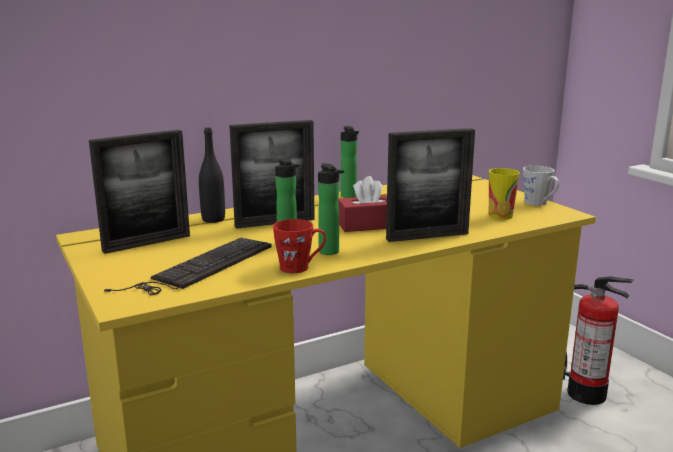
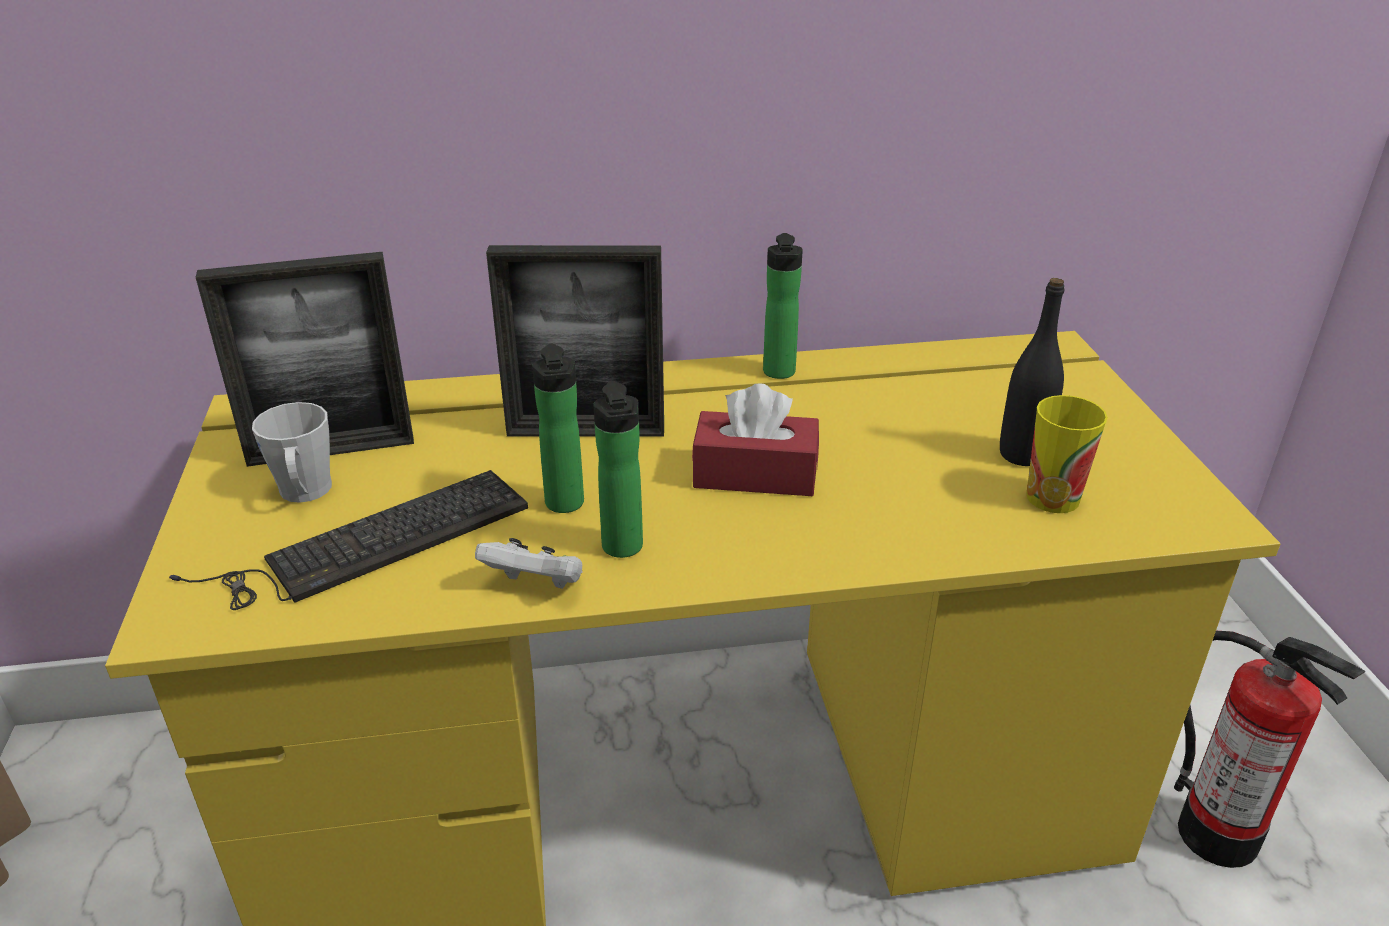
camera: 20 degrees right, 15 degrees up
black bottle [199,127,225,223] -> black bottle moved to [1000,278,1064,466]
red mug [273,219,326,273] -> white game controller [475,538,583,589]
picture frame [386,128,475,242] -> none
grey mug [523,166,559,206] -> grey mug moved to [252,402,332,503]

